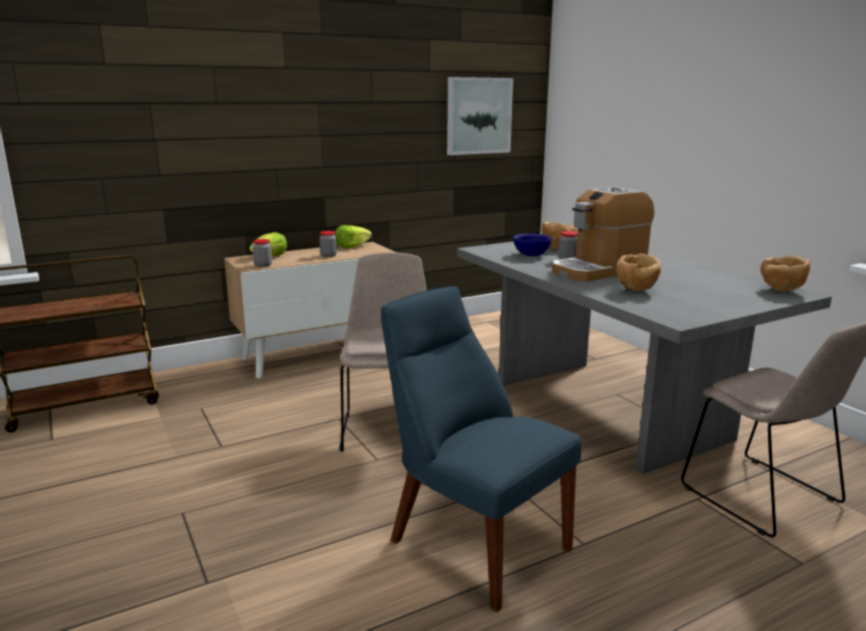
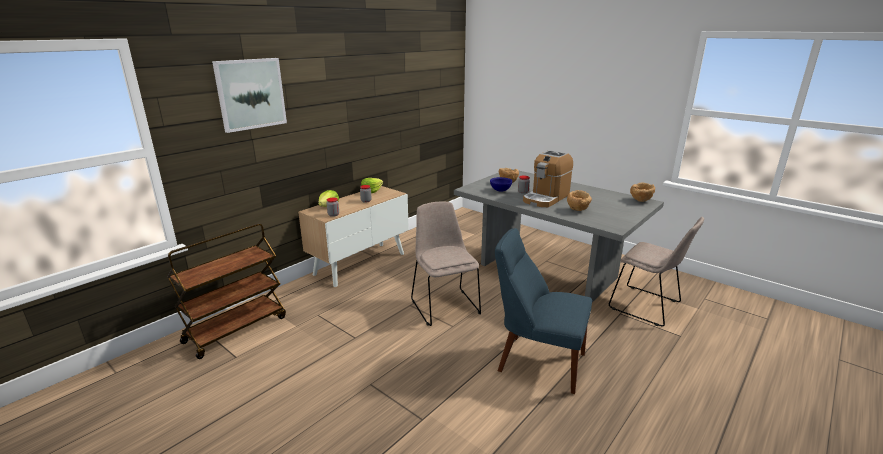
camera: 20 degrees left, 5 degrees up
picture [447,77,513,155] -> picture moved to [212,58,287,133]

